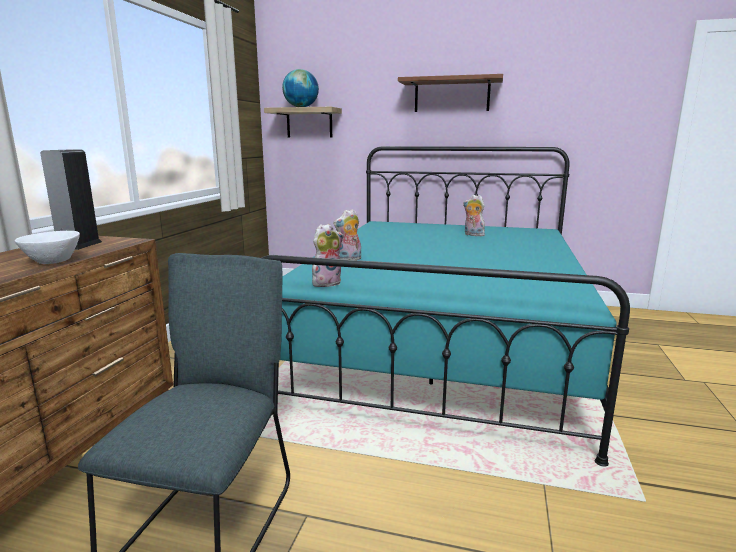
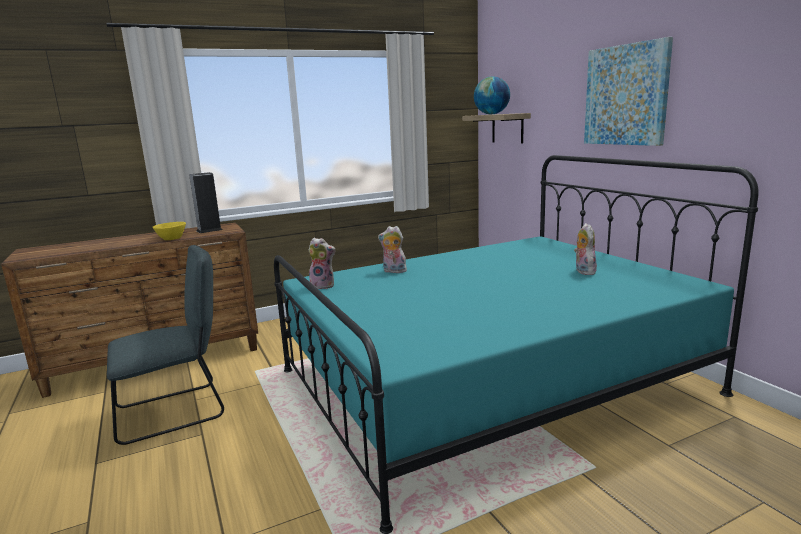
camera: 50 degrees right, 0 degrees up
white bowl [15,231,80,264] -> yellow bowl [153,222,186,240]
brown shelf [398,74,503,112] -> picture [584,37,673,146]

